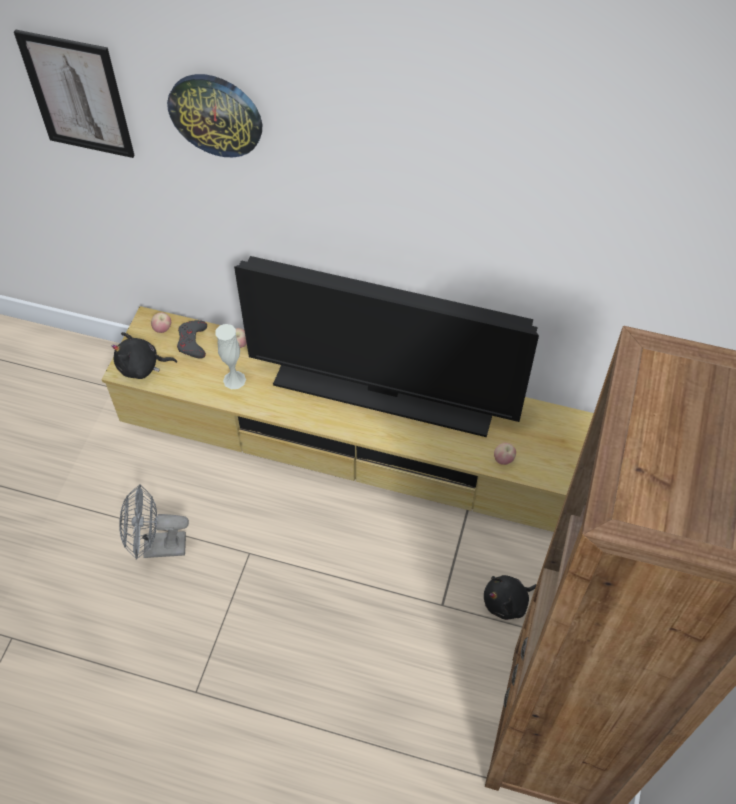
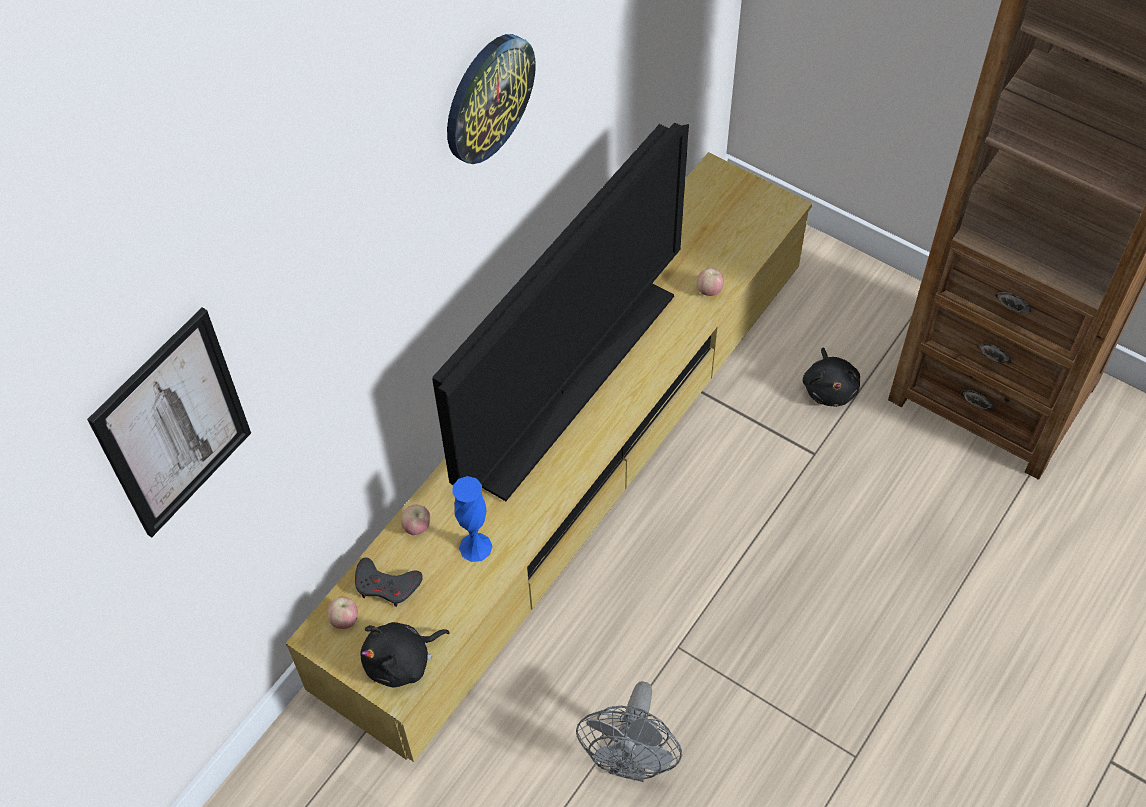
camera: 70 degrees left, 0 degrees up
black plush toy [111,332,177,379] -> black plush toy turned 45 degrees clockwise [360,622,450,688]
wall clock [167,74,262,157] -> wall clock moved to [447,34,536,164]
white vase [215,324,246,389] -> blue vase [452,476,492,562]

